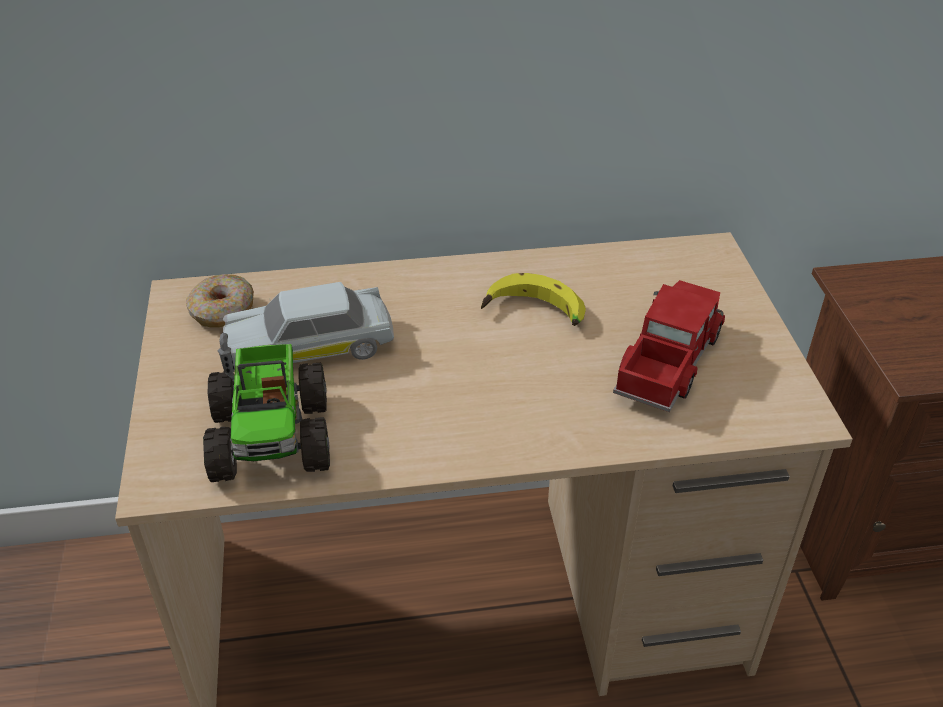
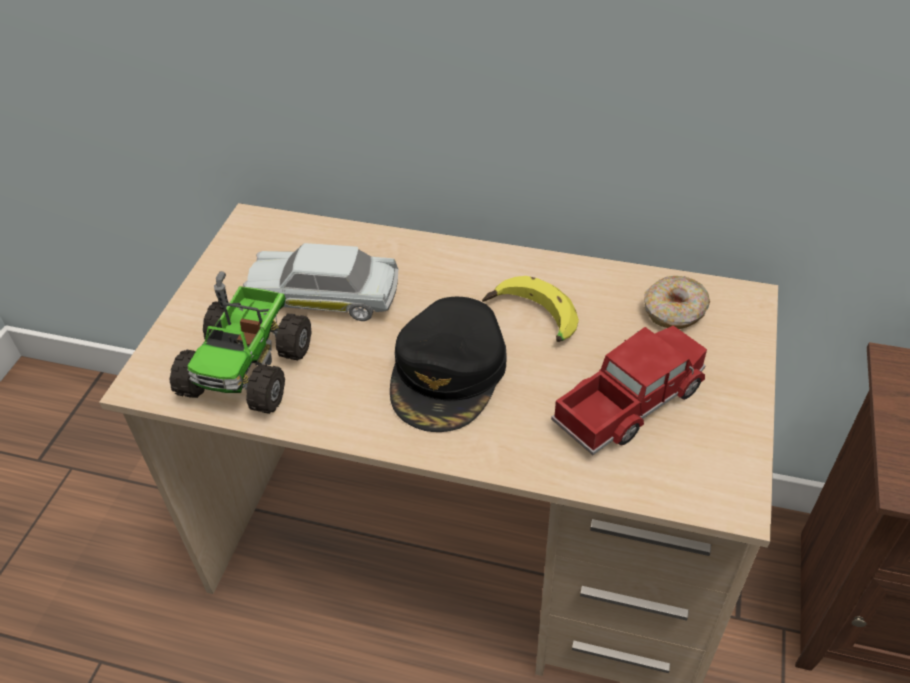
camera: 25 degrees right, 5 degrees up
donut [186,274,254,328] -> donut moved to [644,276,710,329]
none -> black cap [390,297,507,432]

